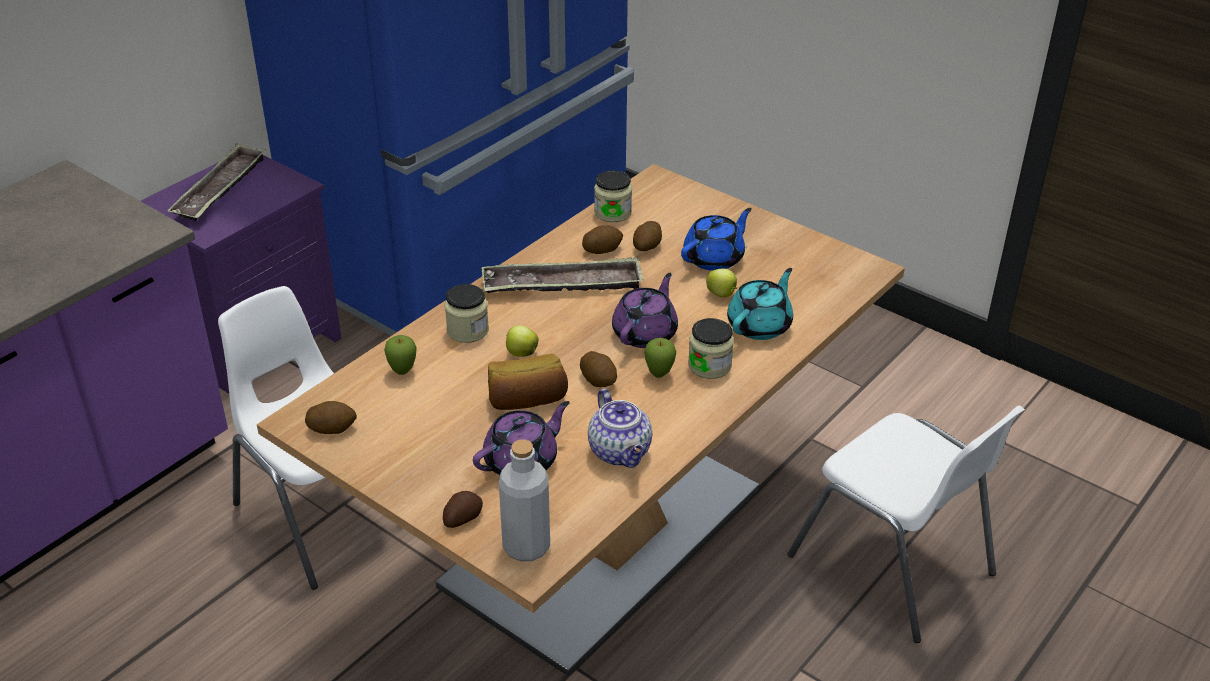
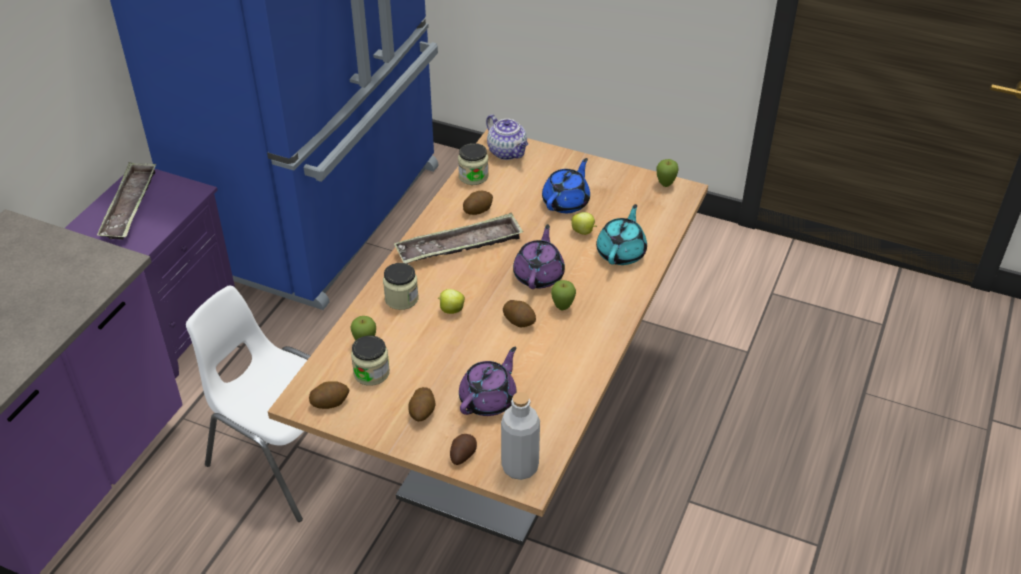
camera: 15 degrees left, 5 degrees up
bread [488,354,568,410] -> none
teapot [588,388,652,468] -> teapot moved to [486,114,528,160]
potato [633,221,662,251] -> potato moved to [408,387,436,422]
jar [688,318,734,379] -> jar moved to [351,335,390,386]
white chair [787,406,1025,643] -> none
none -> apple [656,159,678,187]

